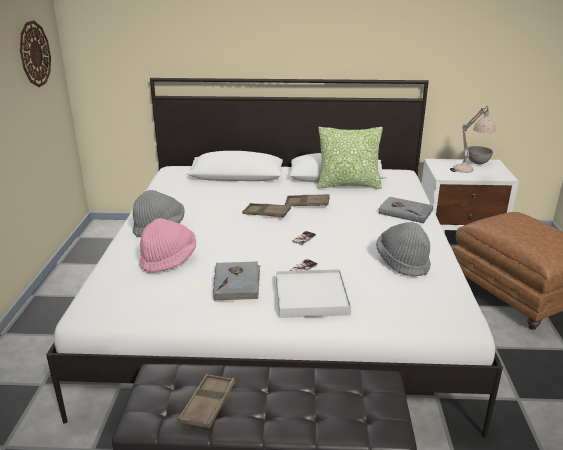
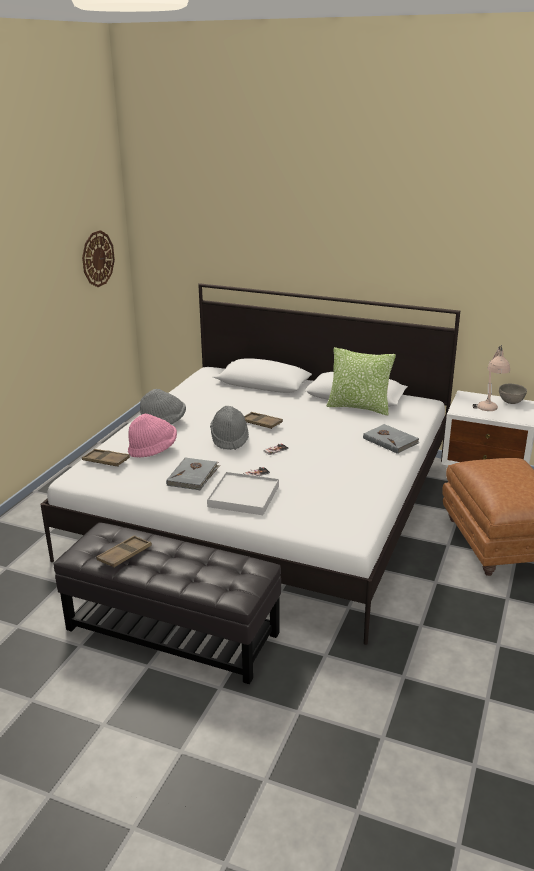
camera: 20 degrees right, 0 degrees up
brown tray [285,194,330,206] -> brown tray moved to [82,449,130,467]
grey hat [376,222,431,277] -> grey hat moved to [210,406,249,450]

